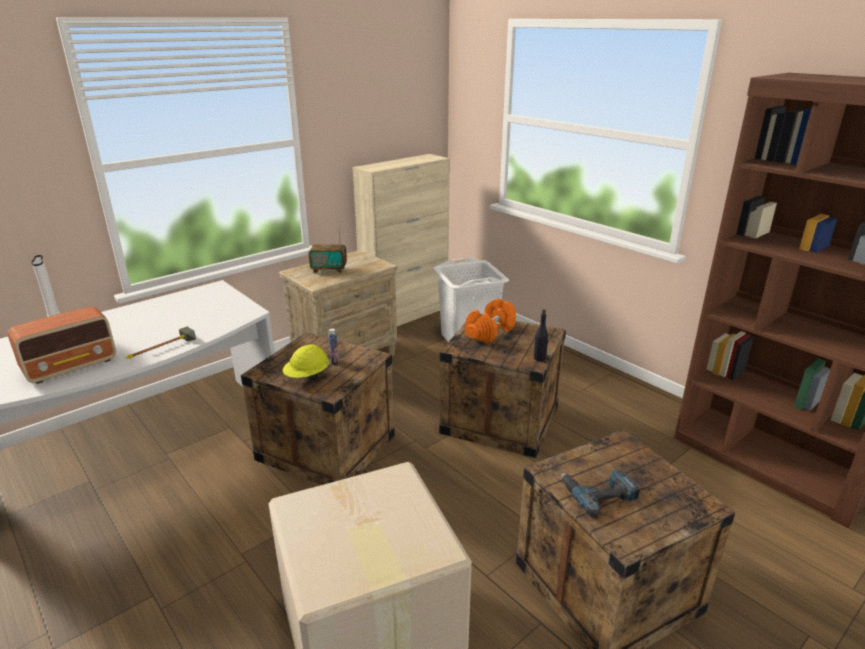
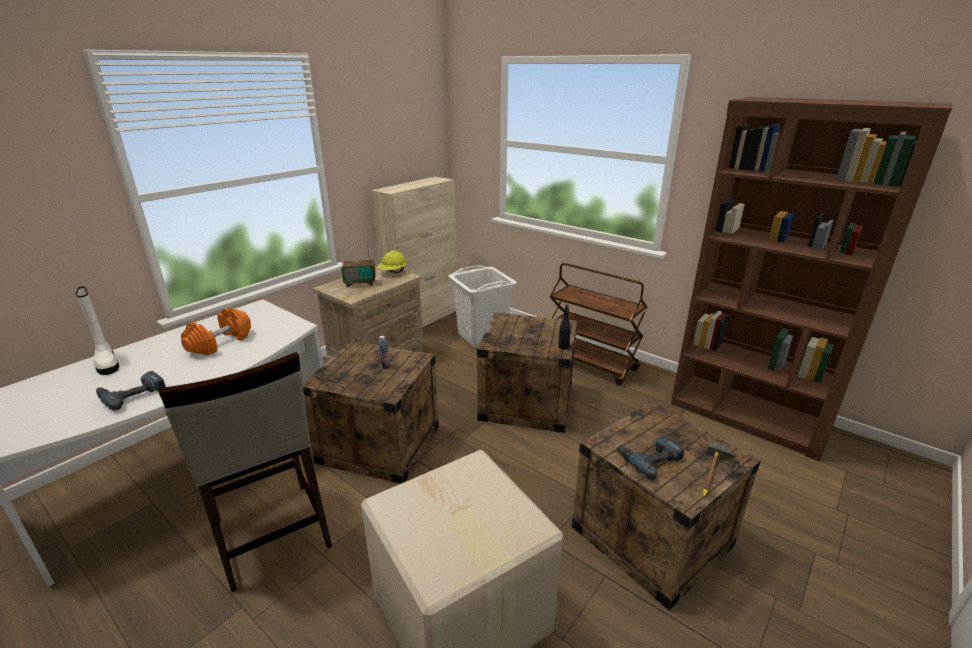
camera: 10 degrees left, 0 degrees up
radio [8,306,116,384] -> power drill [96,371,166,410]
hammer [126,326,197,359] -> hammer moved to [703,440,737,496]
yellow hard hat [283,344,329,379] -> yellow hard hat moved to [378,250,407,273]
orange dumbbell [465,298,516,343] -> orange dumbbell moved to [181,307,251,356]
none -> beige stool [158,352,332,592]
none -> brown cart [549,263,647,386]

